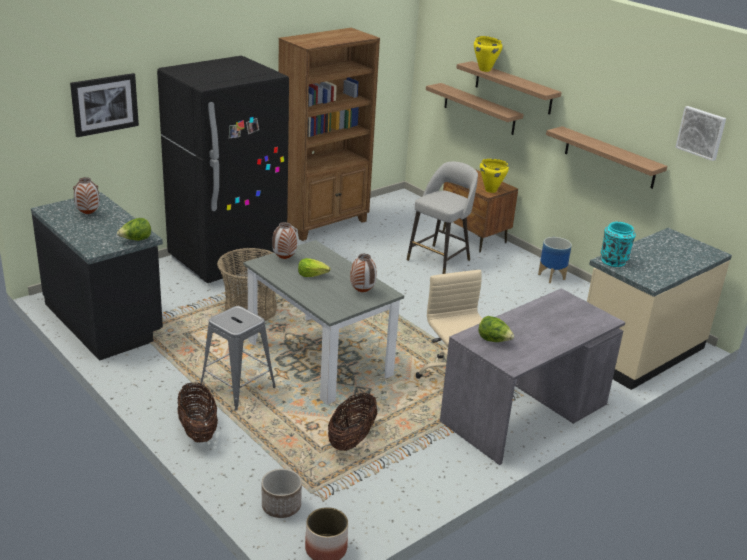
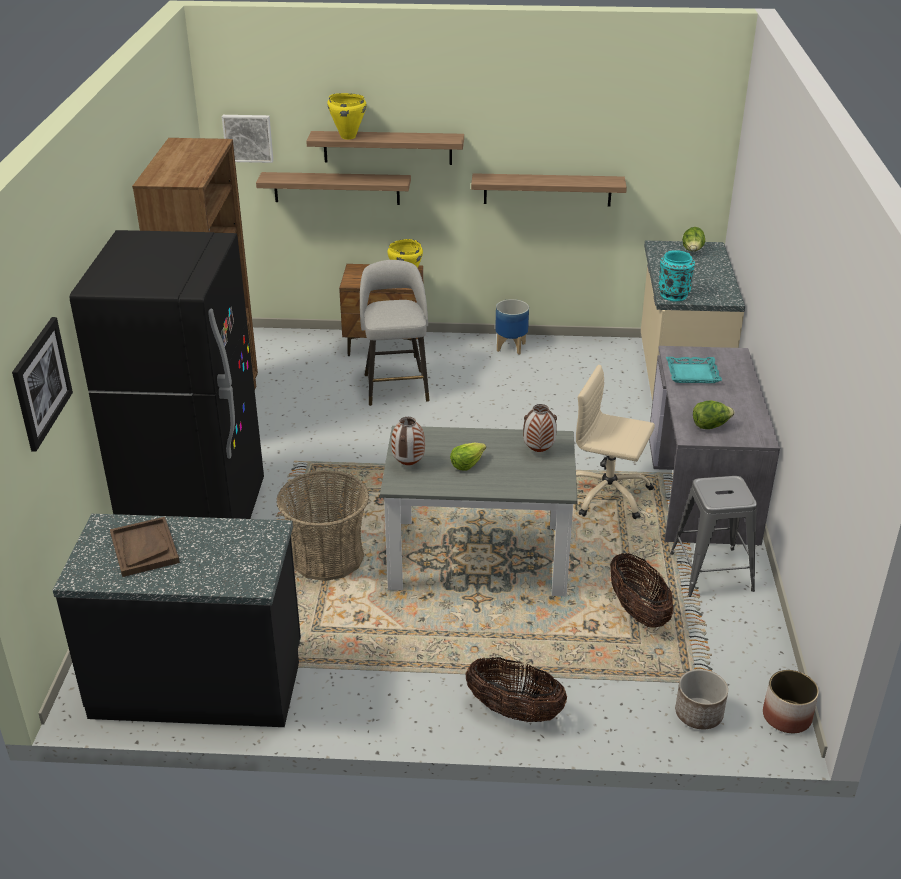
camera: 45 degrees left, 5 degrees up
vase [73,177,100,214] -> brown tray [110,517,180,577]
lettuce [117,218,151,241] -> lettuce moved to [682,227,705,251]
grey stool [200,306,276,410] -> grey stool moved to [670,476,757,597]
picture [675,106,726,161] -> picture moved to [222,115,273,163]
none -> turquoise tray [666,357,722,383]

